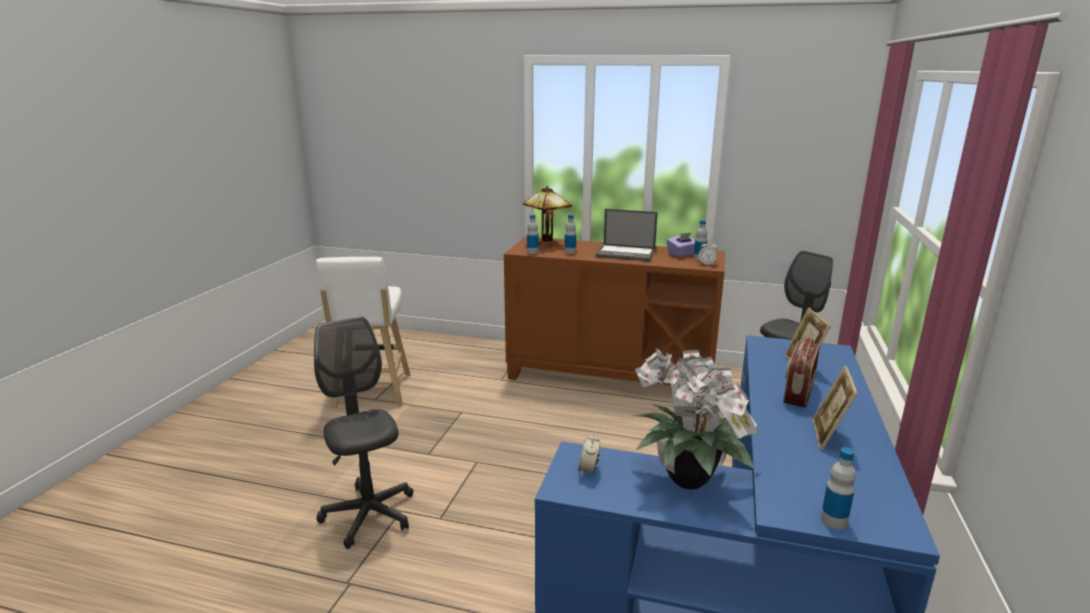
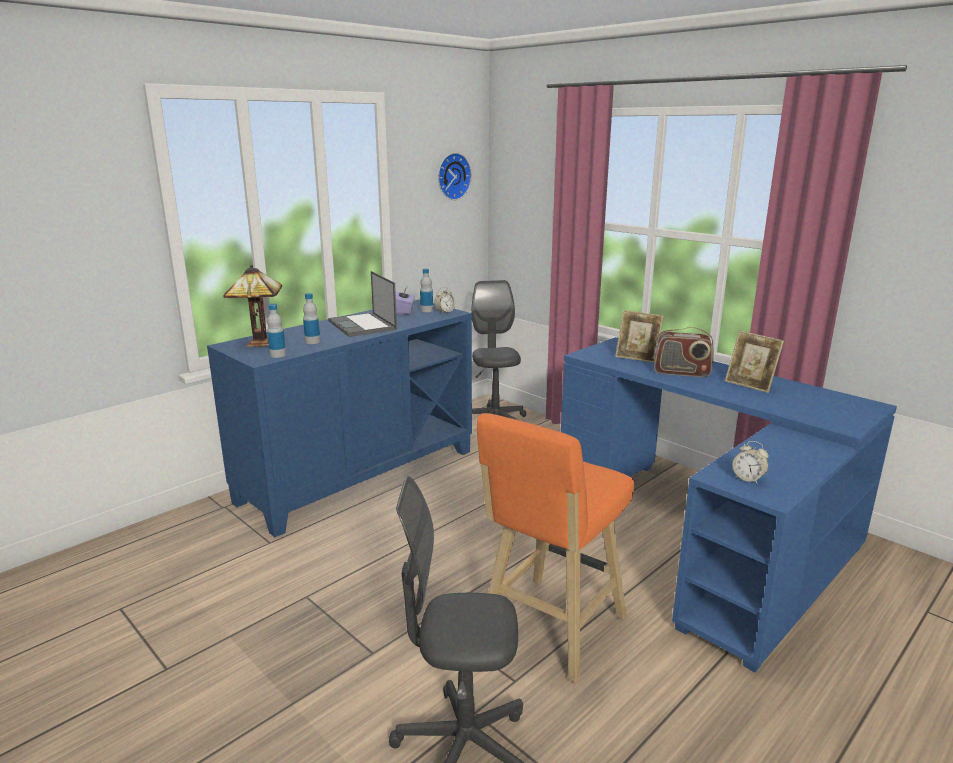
camera: 60 degrees left, 0 degrees up
white stool [316,257,410,408] -> none
brown cabinet [504,237,725,386] -> blue cabinet [207,299,472,537]
laptop [595,209,658,262] -> laptop turned 105 degrees clockwise [328,271,397,337]
potted plant [633,348,761,490] -> none
radio [783,338,820,408] -> radio turned 45 degrees counterclockwise [653,327,714,377]
bottle [821,447,856,529] -> none
none -> wall clock [438,153,472,200]
none -> orange stool [477,413,634,683]

